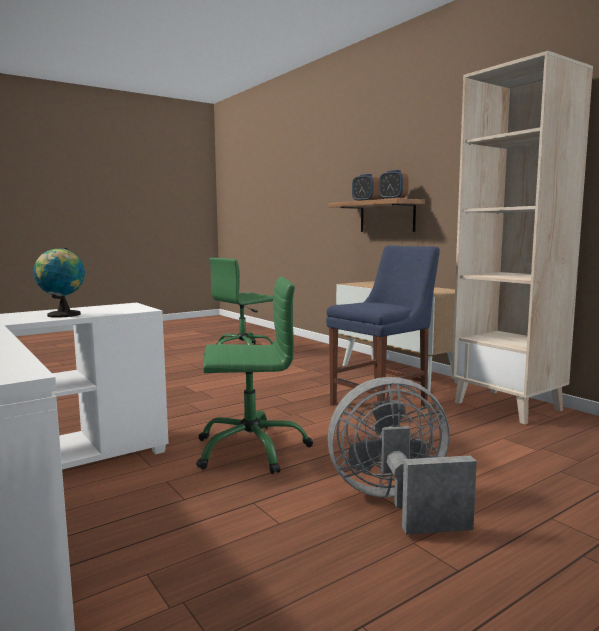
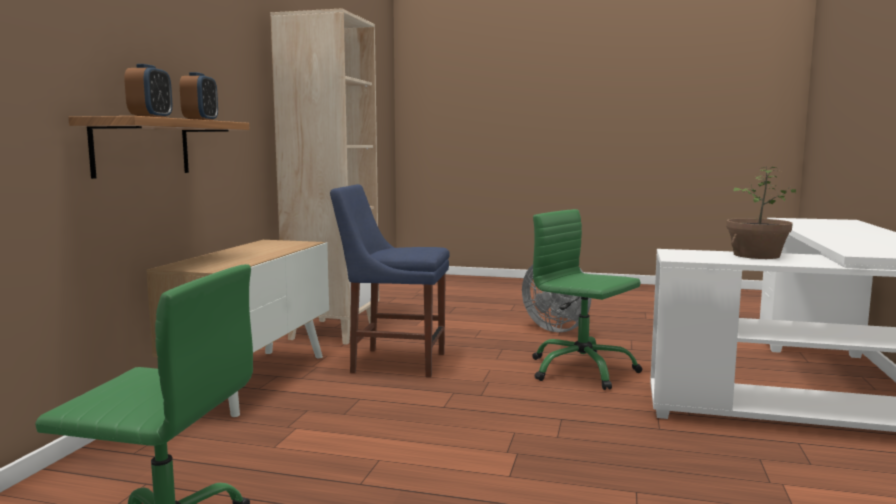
camera: 130 degrees left, 0 degrees up
globe [33,248,85,318] -> potted plant [726,166,796,259]

